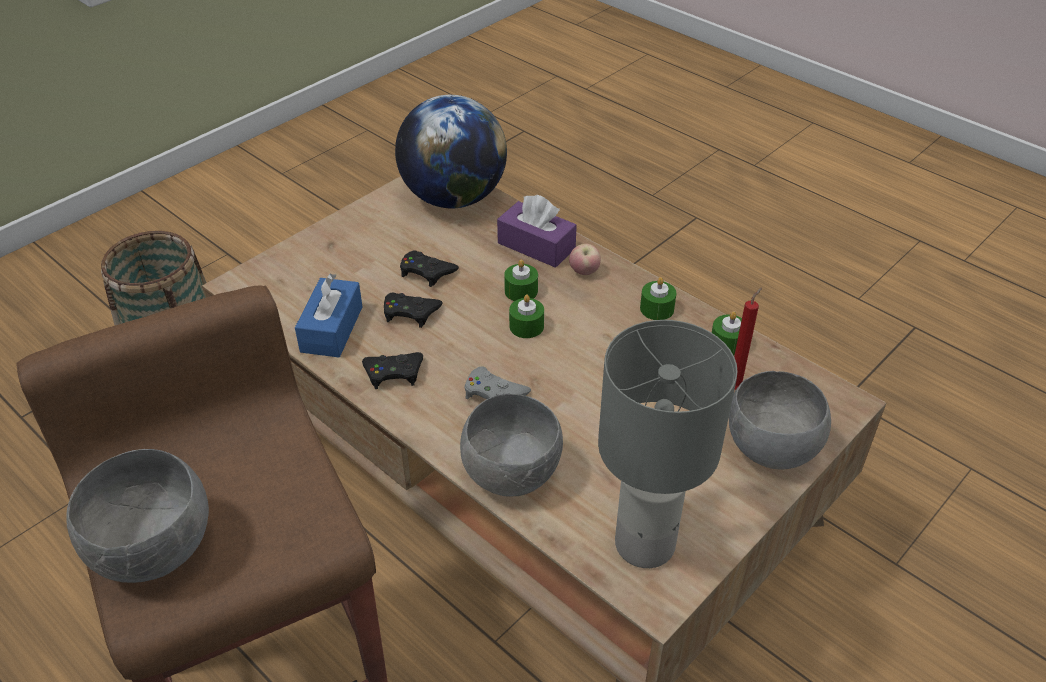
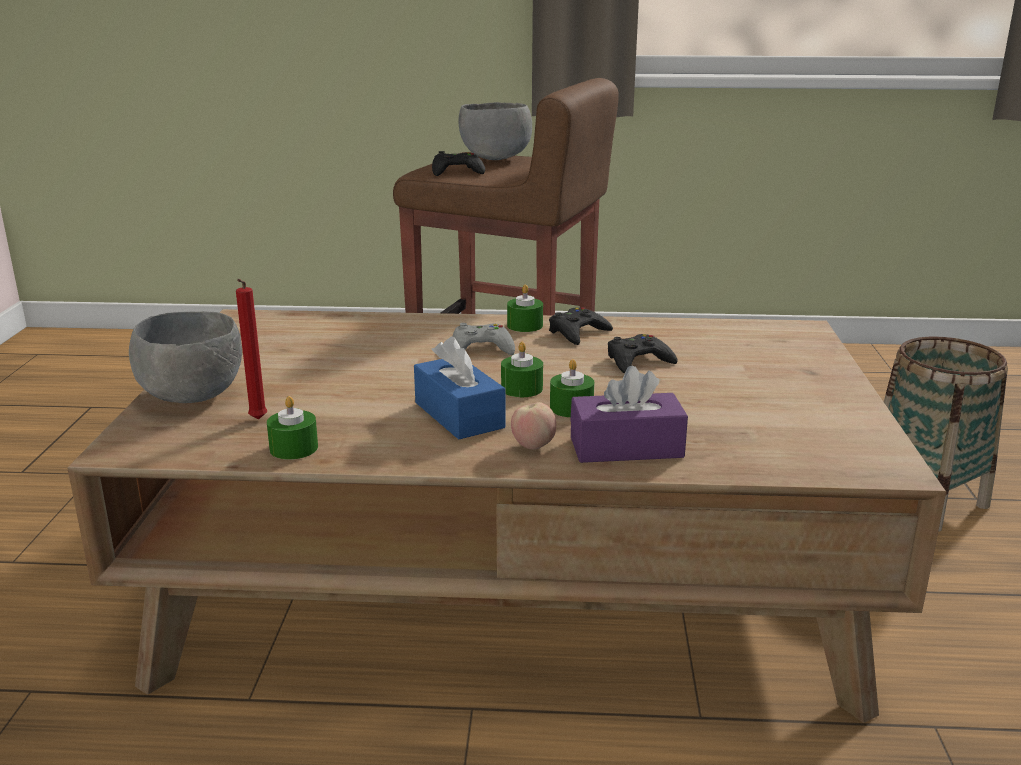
camera: 140 degrees right, 20 degrees down
blue tissue box [295,274,363,357] -> blue tissue box moved to [414,337,506,439]
globe [395,95,507,208] -> none
black game controller [400,251,459,287] -> black game controller moved to [432,151,485,176]
grey bowl [460,393,563,496] -> none
grey table lamp [598,320,738,568] -> none
green candle [640,277,676,320] -> green candle moved to [507,285,543,332]

